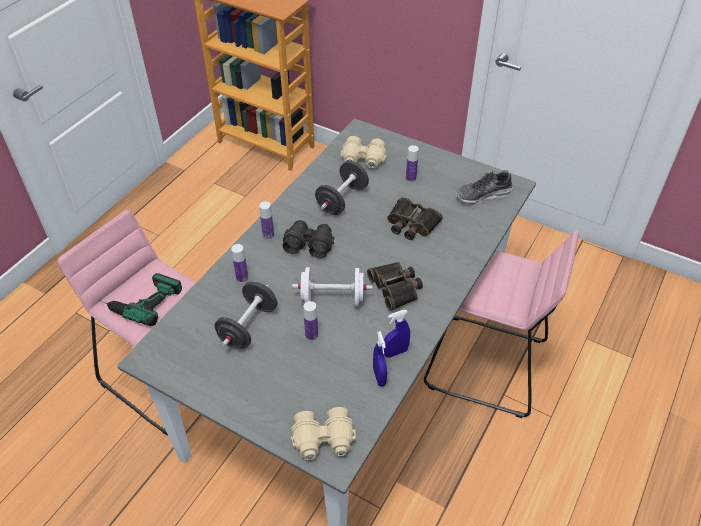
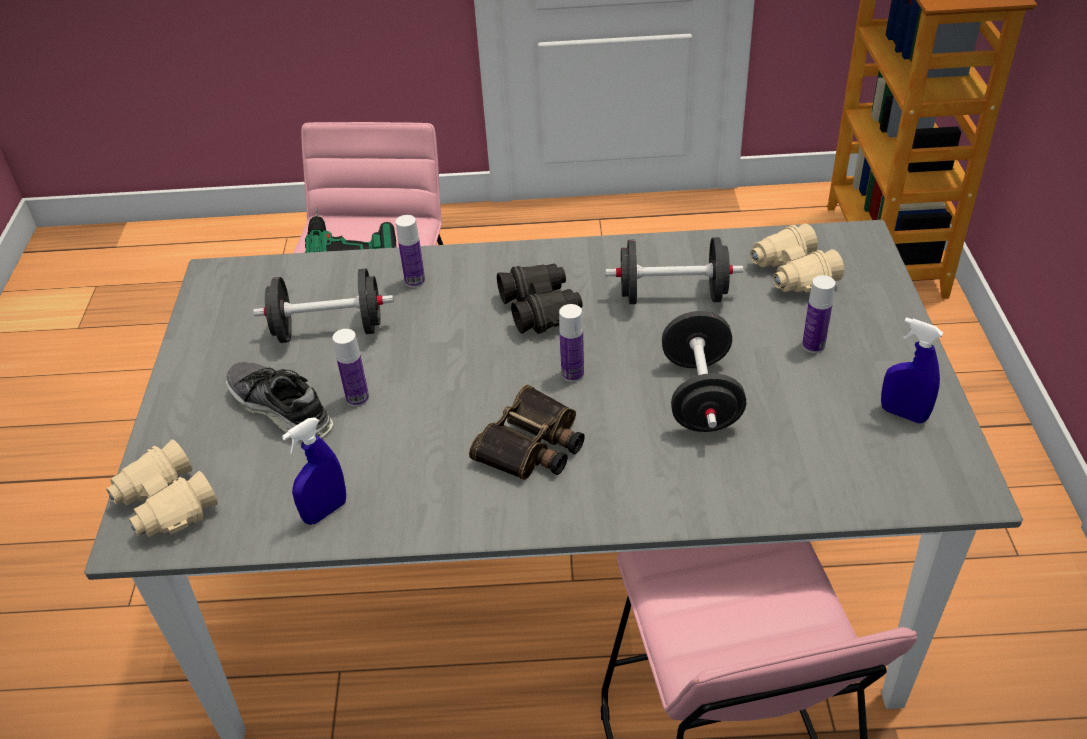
camera: 60 degrees right, 5 degrees down
bottle [259,201,274,240] -> bottle moved to [559,304,584,382]
white dumbbell [292,267,373,306] -> none
blue spray bottle [384,310,410,358] -> blue spray bottle moved to [881,317,943,423]
binoculars [387,197,443,240] -> black dumbbell [662,311,746,432]
shoe [456,170,513,205] -> shoe moved to [226,362,333,438]

